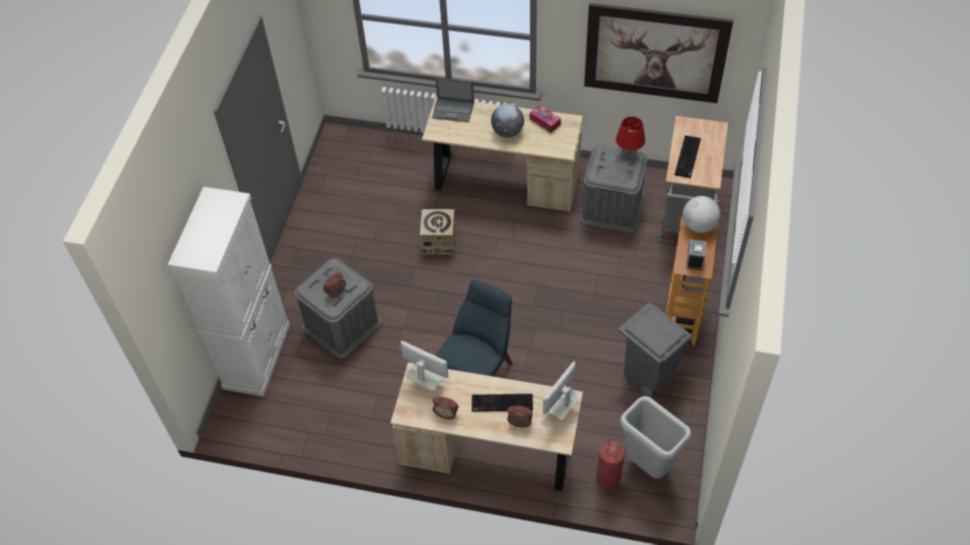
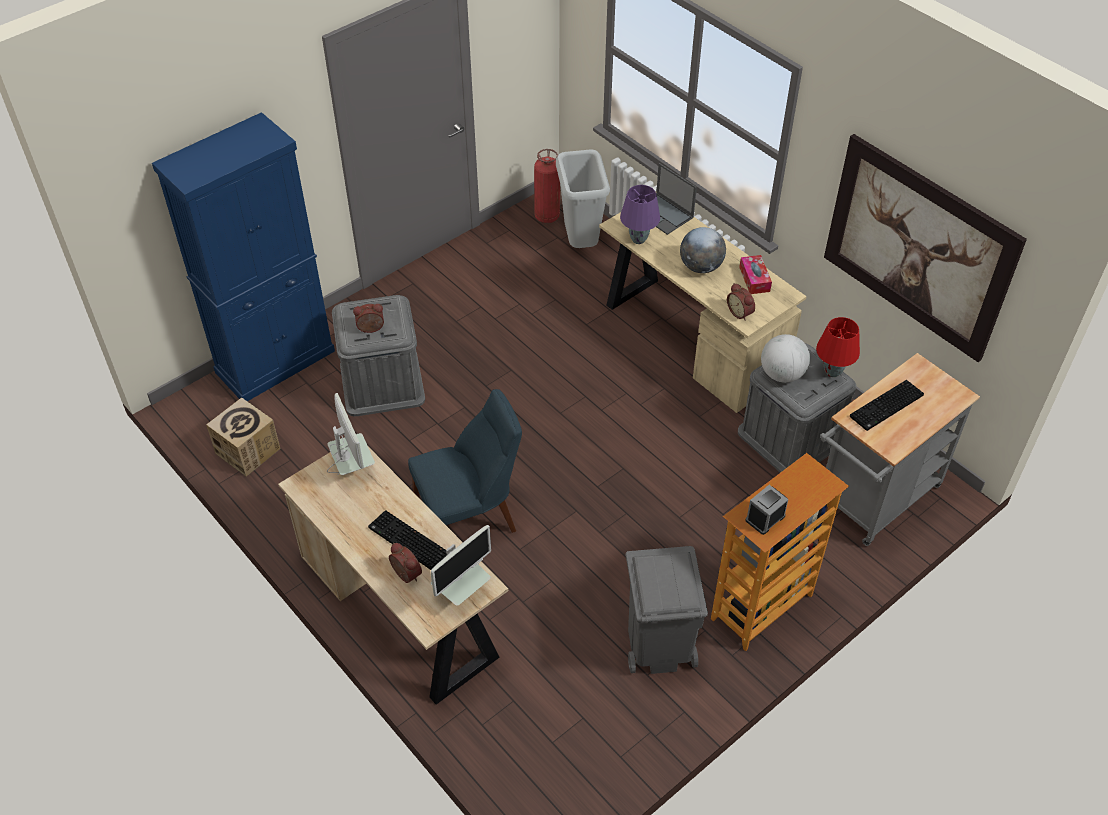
camera: 35 degrees right, 5 degrees down
white cabinet [168,187,290,397] -> blue cabinet [152,112,335,401]
cardboard box [420,209,456,255] -> cardboard box moved to [206,397,280,477]
alarm clock [433,397,458,419] -> alarm clock moved to [727,283,755,321]
monitor [541,361,581,423] -> monitor turned 150 degrees clockwise [431,525,491,606]
fire extinguisher [596,438,625,491] -> fire extinguisher moved to [534,149,560,223]
grey trash can [620,396,691,479] -> grey trash can moved to [556,149,610,248]
globe [683,196,720,233] -> globe moved to [761,334,810,383]
none -> purple table lamp [620,185,660,244]

